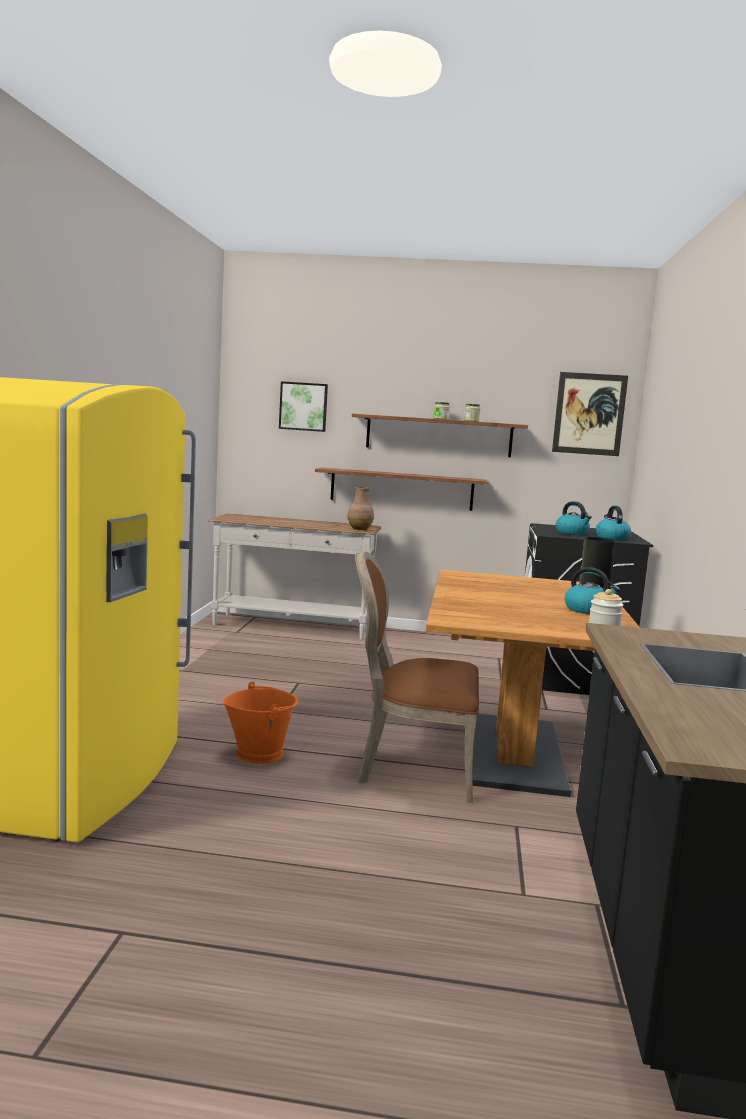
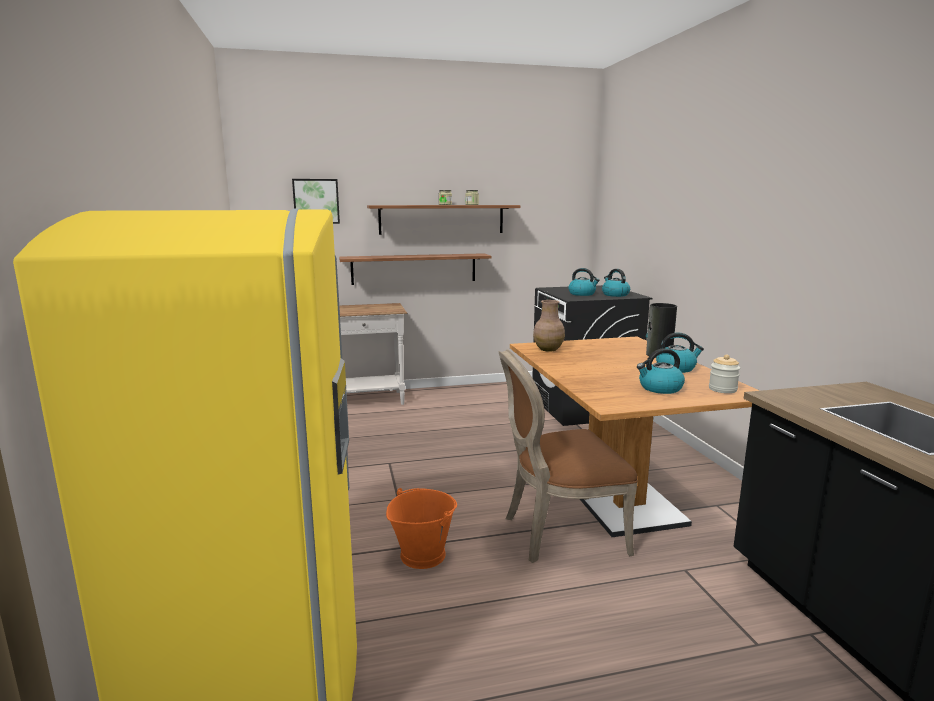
camera: 20 degrees left, 5 degrees up
brown vase [347,487,374,530] -> brown vase moved to [533,300,565,352]
picture [552,372,628,456] -> none
none -> kettle [637,348,685,394]

